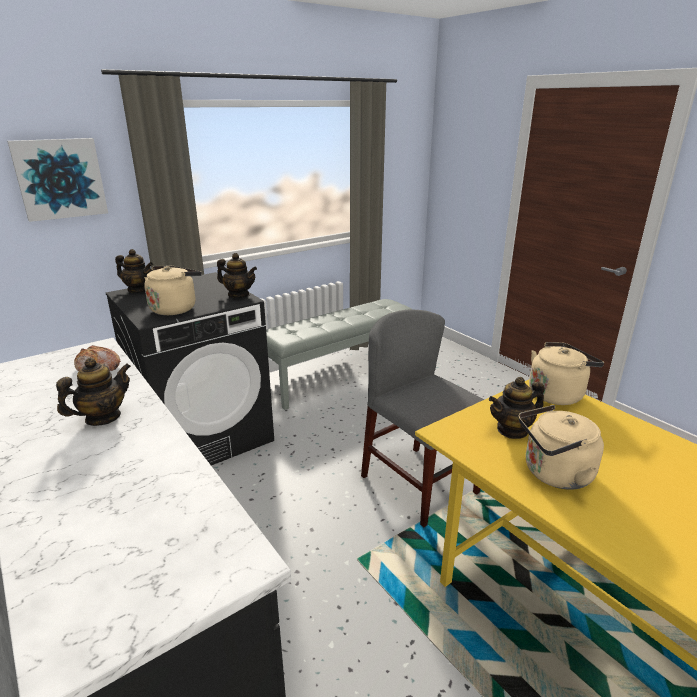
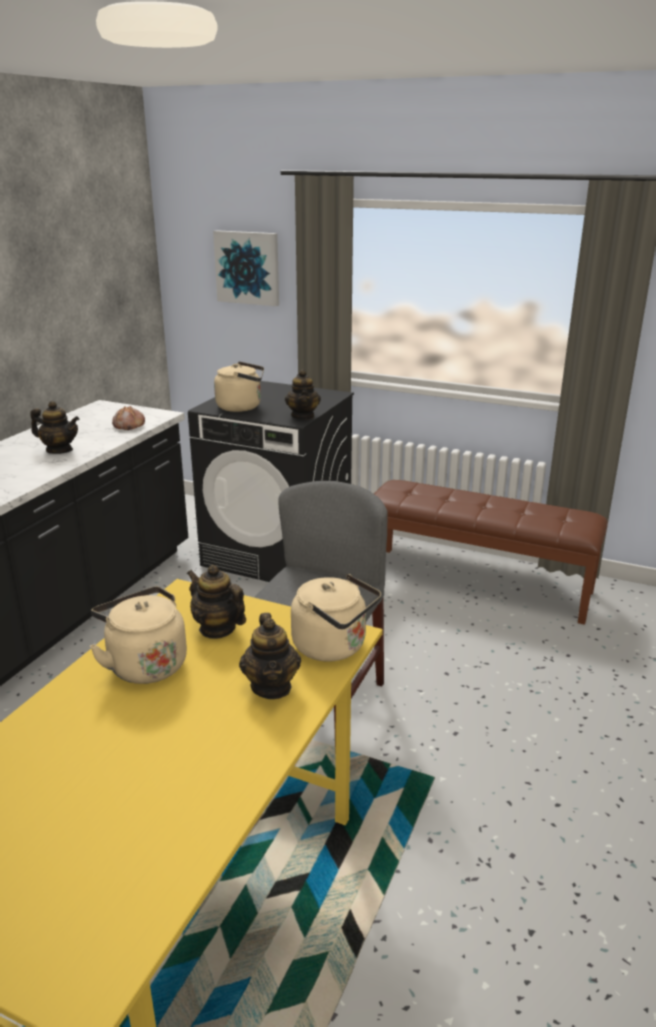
camera: 60 degrees right, 0 degrees up
teapot [115,249,153,293] -> teapot moved to [239,613,301,699]
grey bench [266,299,413,410] -> brown bench [374,480,608,625]

